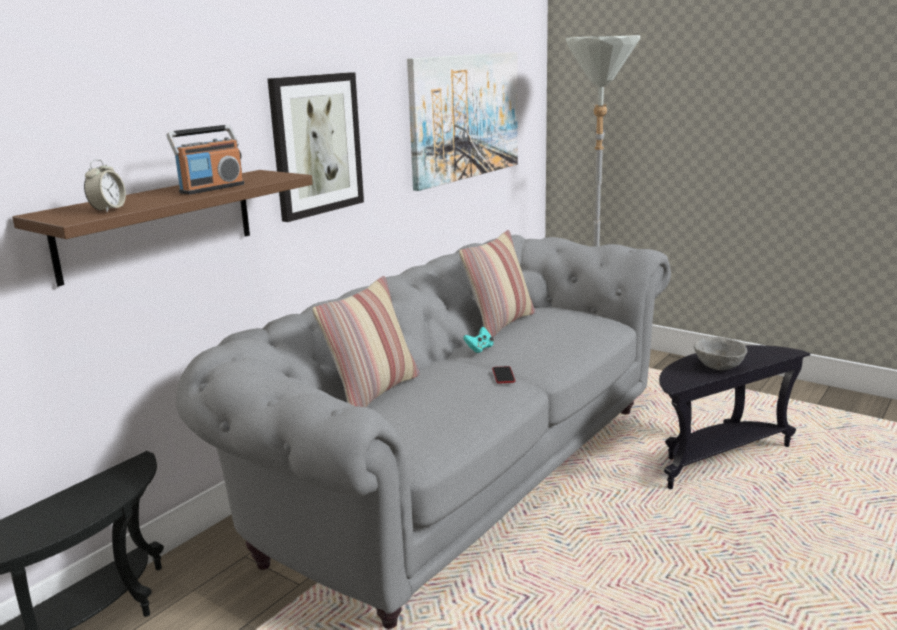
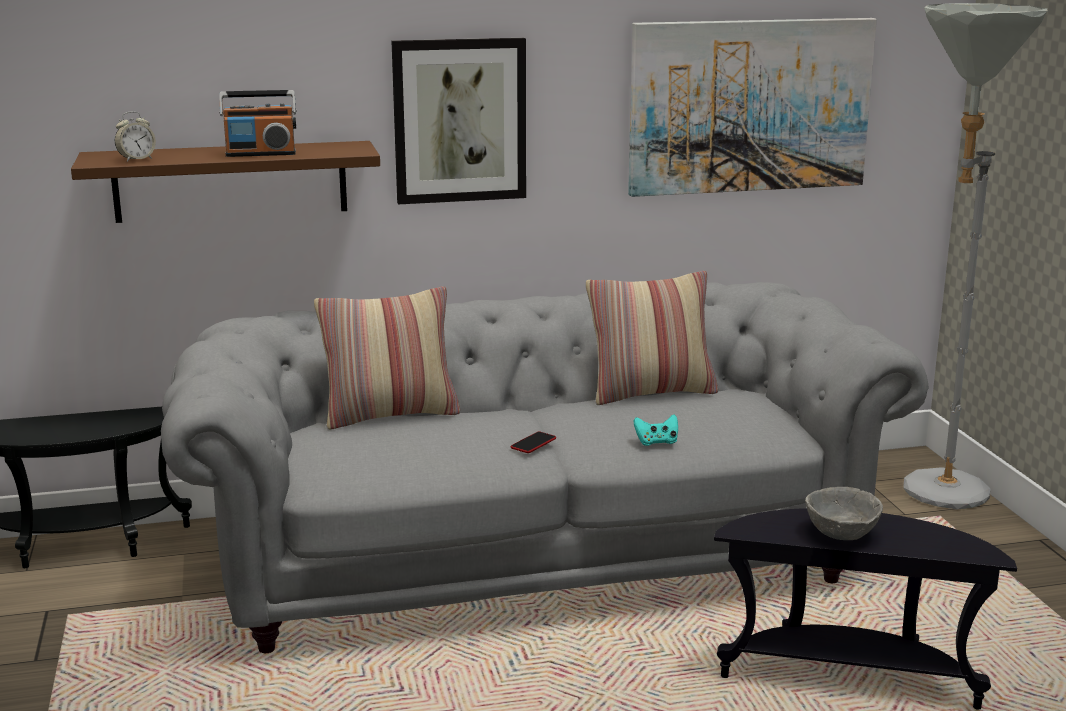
camera: 40 degrees right, 0 degrees up
turquoise game controller [463,327,494,353] -> turquoise game controller moved to [634,415,678,446]

